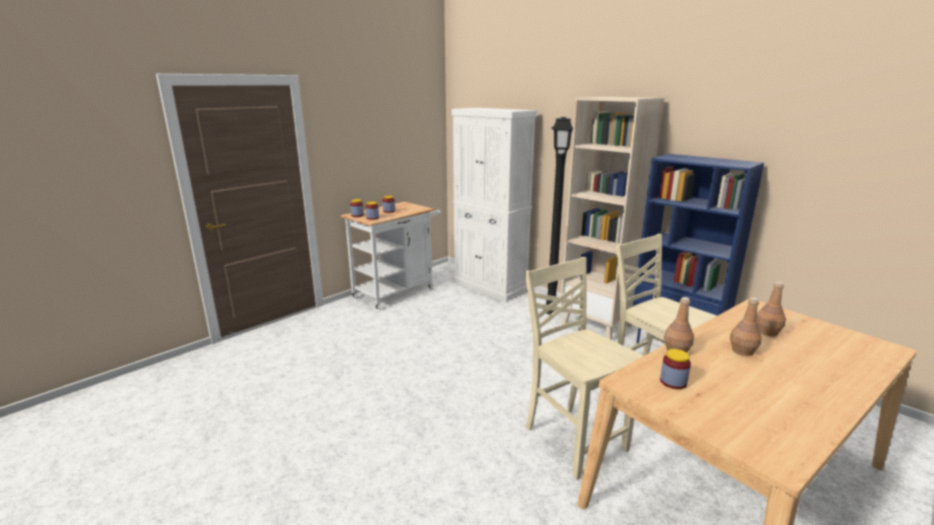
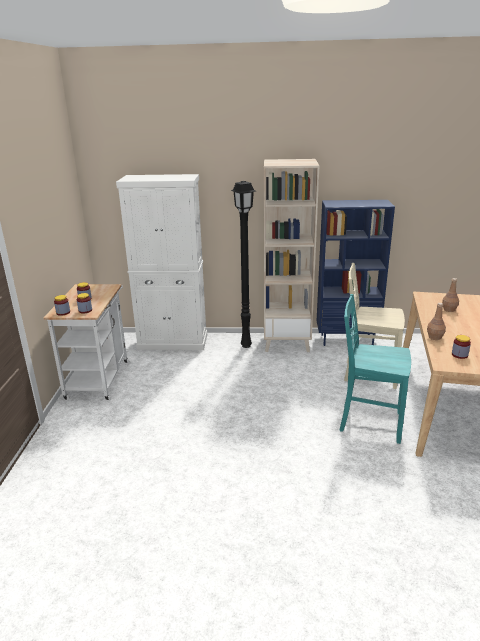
camera: 40 degrees left, 5 degrees up
beige chair [525,257,643,480] -> turquoise chair [340,294,411,444]
brown bottle [730,297,762,356] -> none

